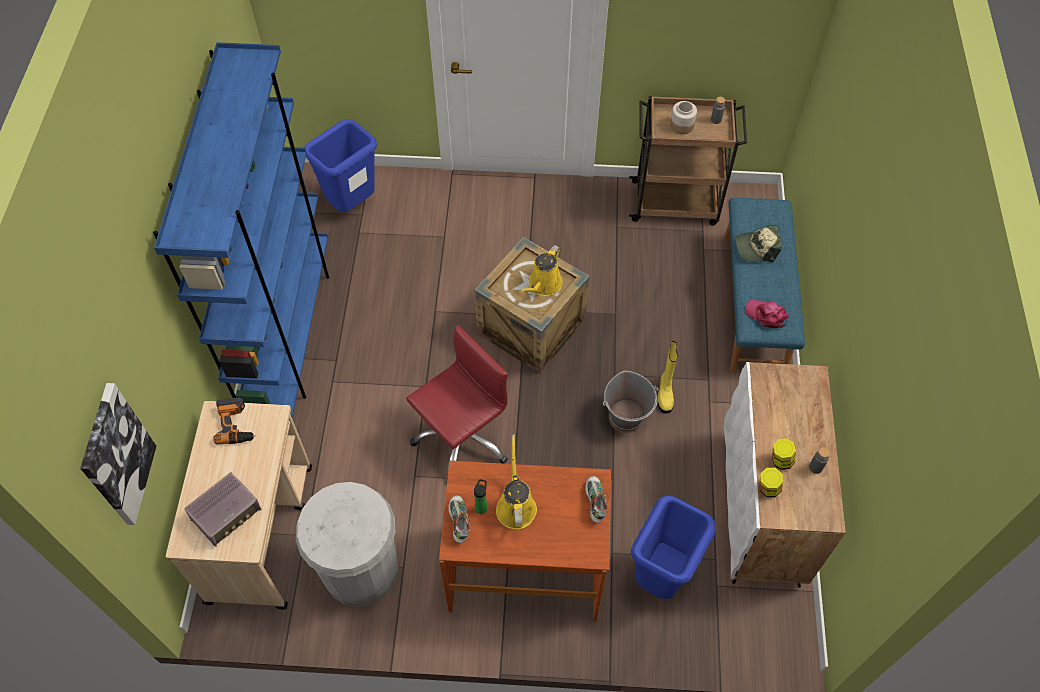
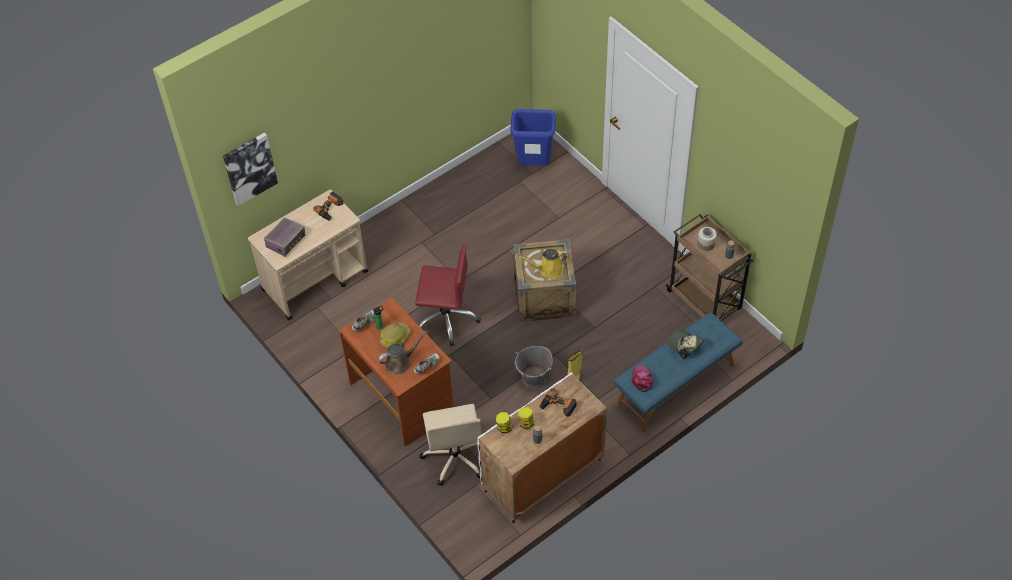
camera: 50 degrees right, 5 degrees down
blue bookcase [153,42,329,419] -> none
radio [185,472,261,547] -> radio turned 60 degrees counterclockwise [264,218,306,257]
white trash can [296,482,398,607] -> none
yellow watering can [496,434,537,529] -> hard hat [380,323,411,348]
blue trash can [631,495,716,599] -> beige office chair [419,404,482,486]
none -> brown watering can [378,330,428,374]
none -> power drill [540,388,577,417]

